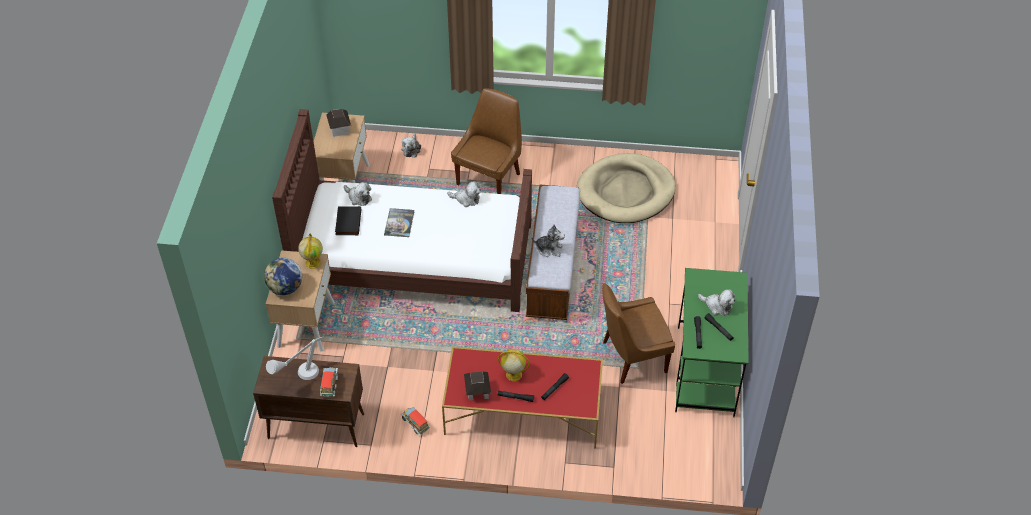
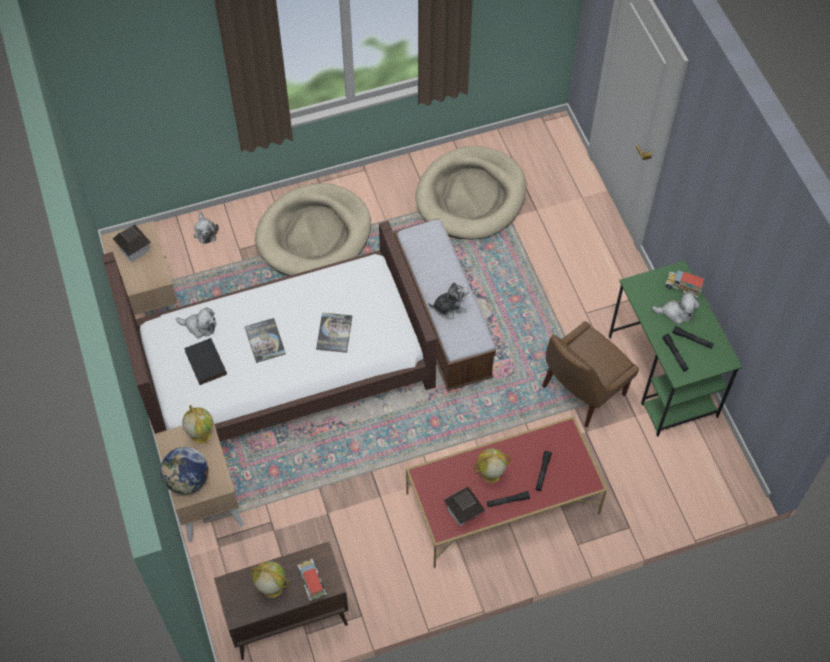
camera: 25 degrees left, 10 degrees up
grey table lamp [266,336,324,380] -> globe [250,561,289,598]
toy truck [401,407,430,435] -> toy truck moved to [665,270,704,298]
plush toy [447,181,481,207] -> none
brown chair [451,88,522,194] -> beige dog bed [255,183,371,276]
none -> book [316,313,353,353]

